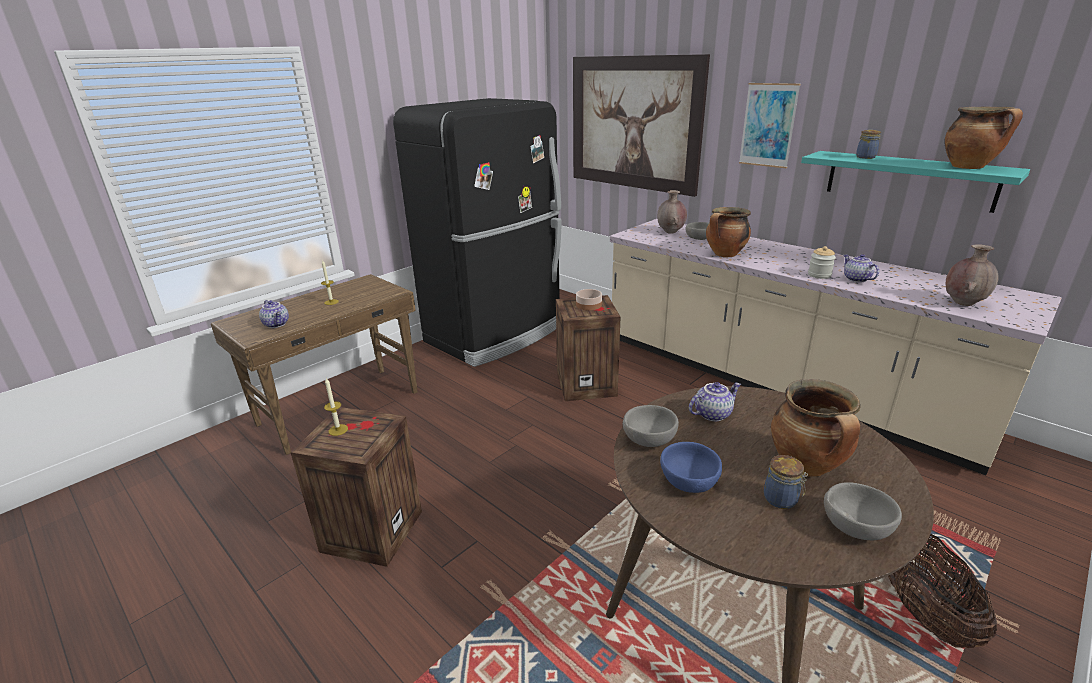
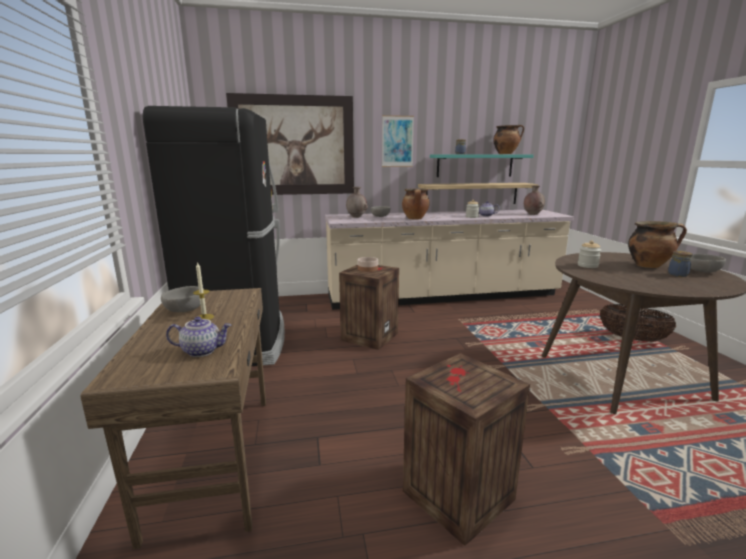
camera: 55 degrees left, 10 degrees down
candle [324,378,348,436] -> none
grey bowl [623,405,679,447] -> grey bowl moved to [161,286,205,312]
blue bowl [660,442,722,493] -> none
teapot [689,382,741,421] -> jar [578,240,601,268]
none -> shelf [418,183,538,204]

